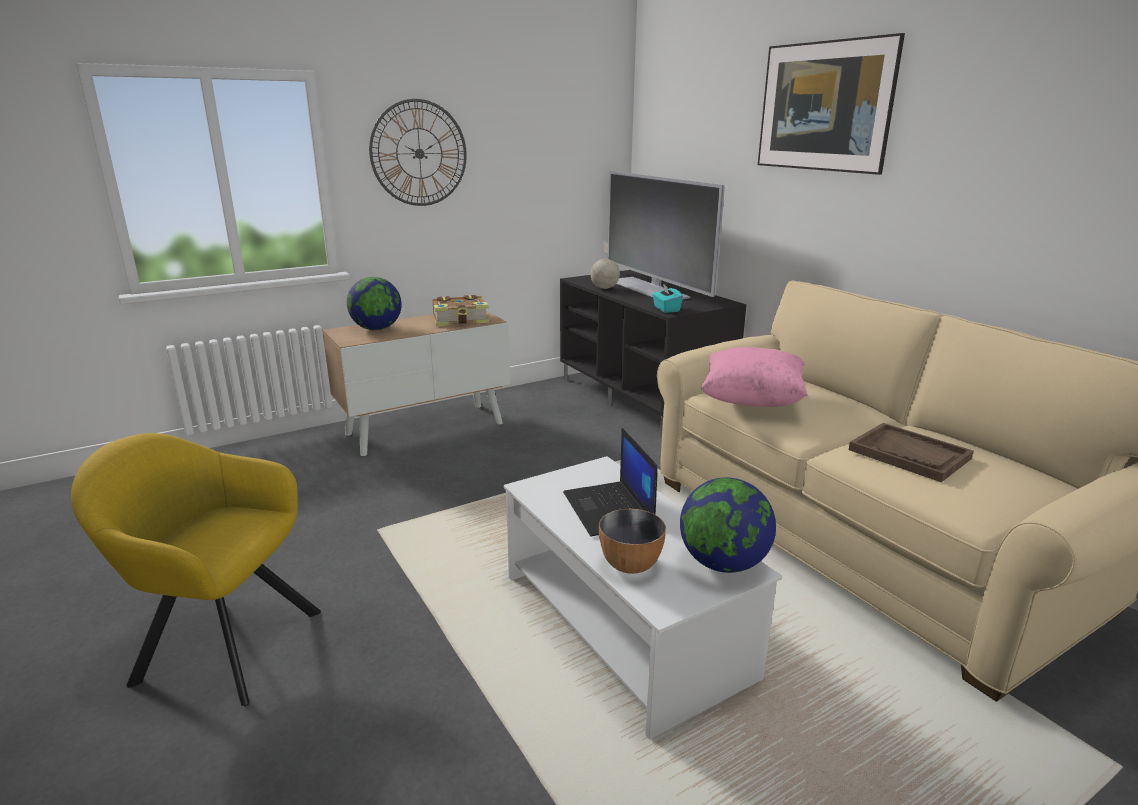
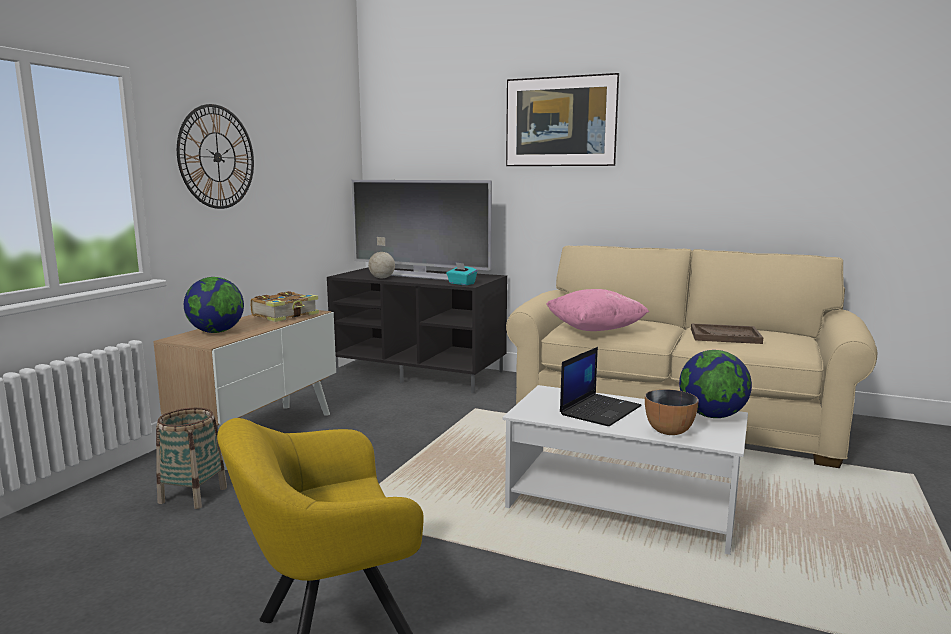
camera: 35 degrees left, 10 degrees down
laptop [563,428,658,537] -> laptop turned 90 degrees counterclockwise [560,347,642,426]
none -> basket [156,408,227,509]

